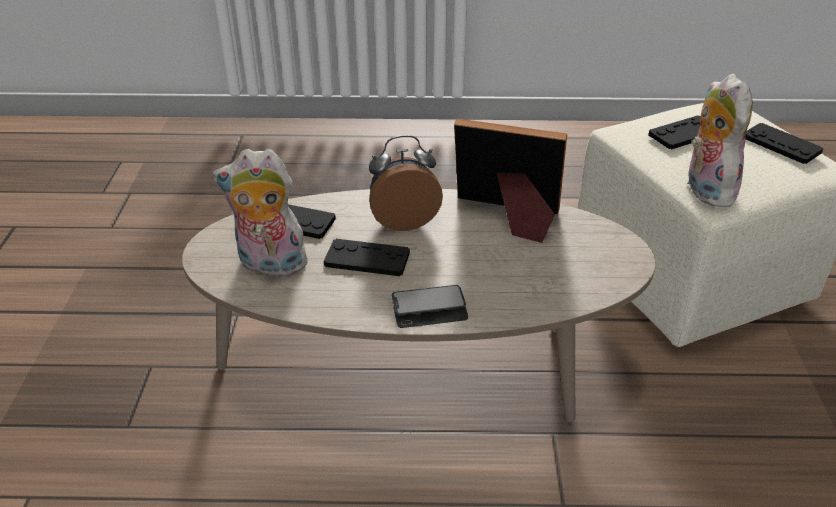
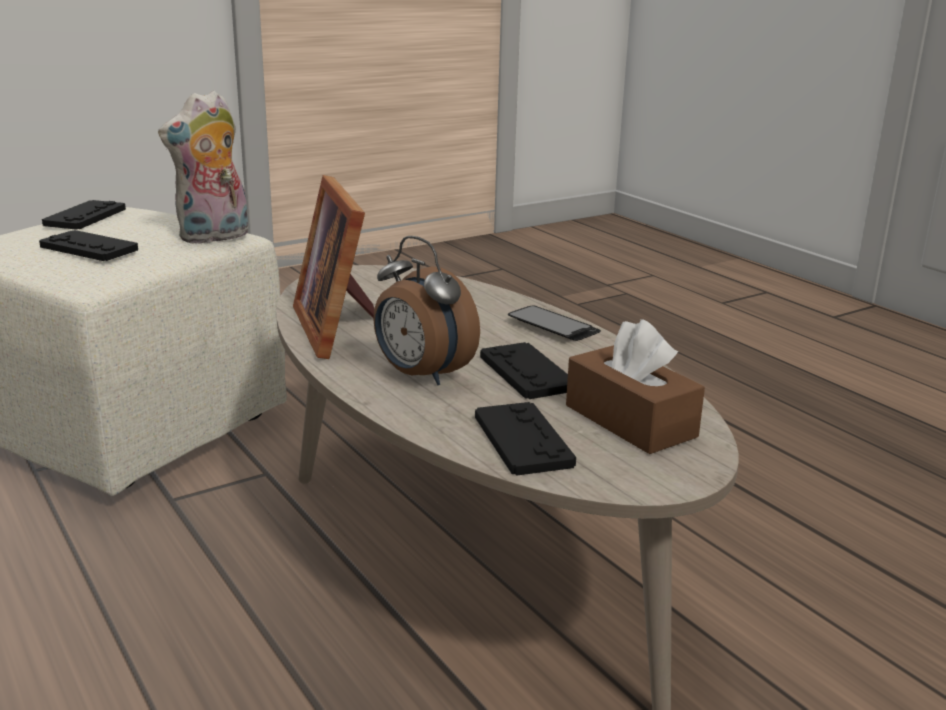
camera: 125 degrees left, 15 degrees down
plush toy [213,149,310,278] -> brown tissue box [566,319,705,454]

